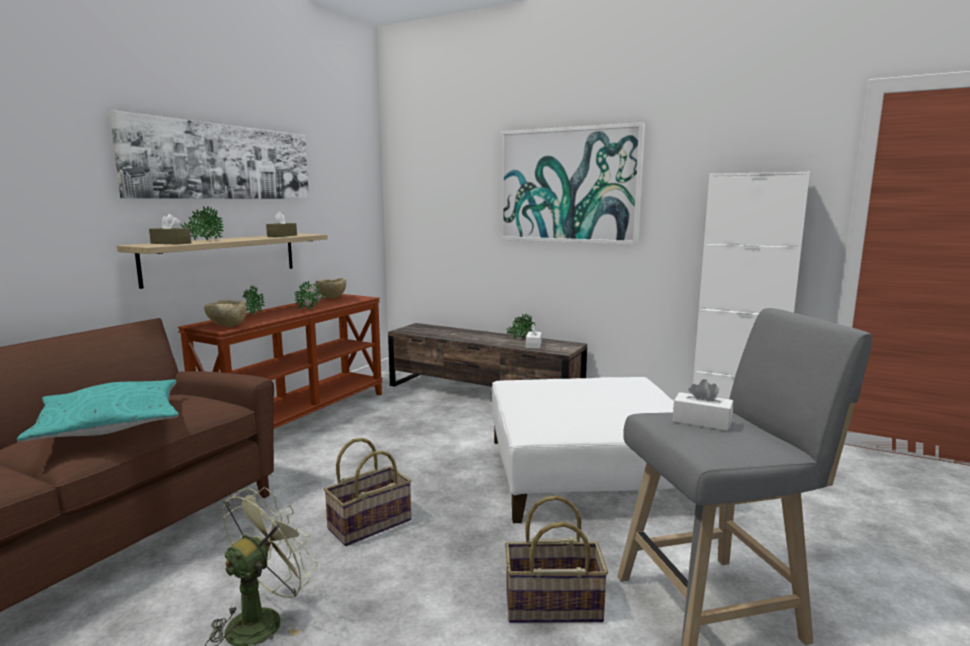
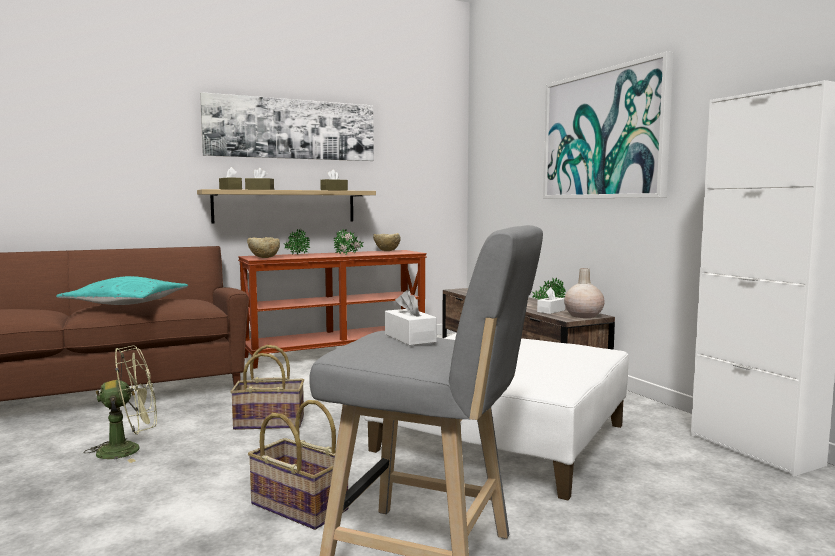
camera: 35 degrees right, 5 degrees down
potted plant [180,206,224,241] -> brown tissue box [245,168,274,190]
none -> beige vase [564,268,604,318]

